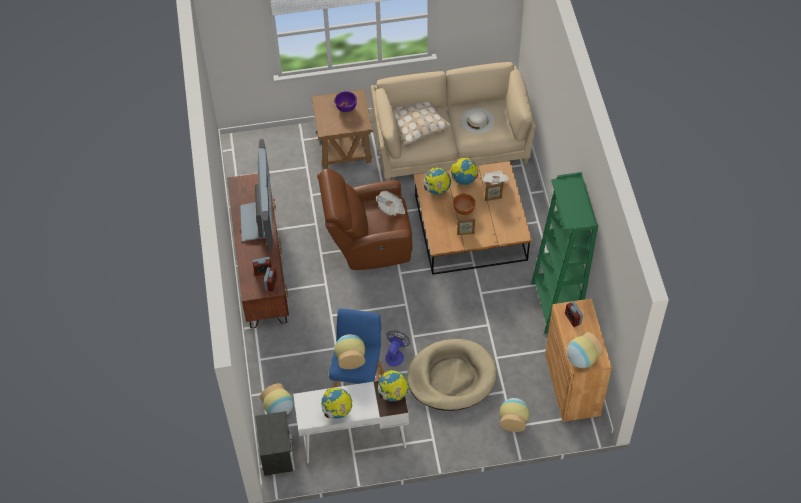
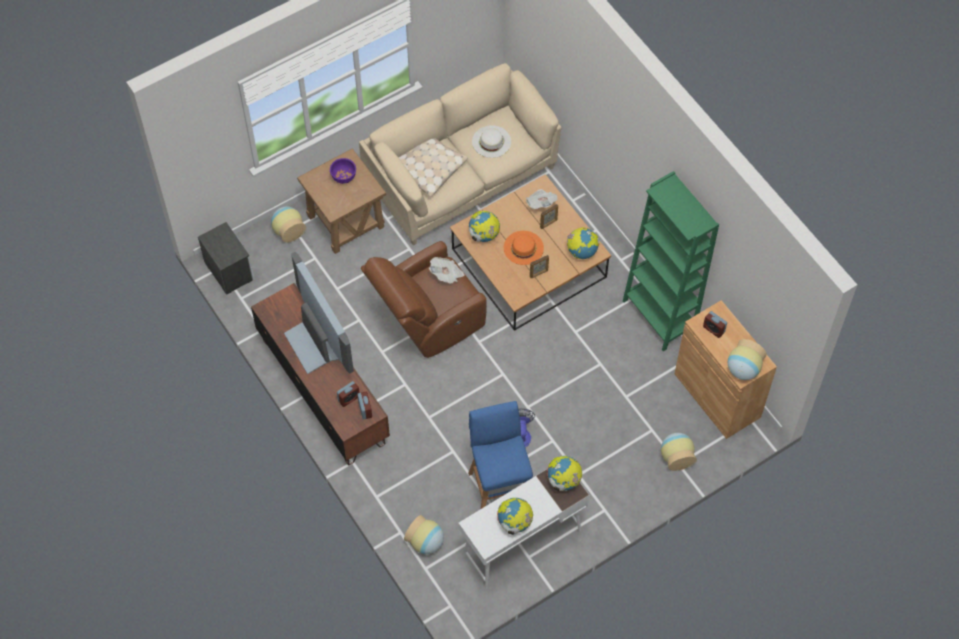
camera: 25 degrees left, 5 degrees up
nightstand [255,411,295,476] -> nightstand moved to [198,222,254,295]
vase [335,334,365,369] -> vase moved to [271,206,306,243]
beige dog bed [407,339,497,411] -> none
globe [451,158,478,185] -> globe moved to [567,227,599,259]
brown bowl [453,193,476,215] -> orange hat [504,231,544,265]

